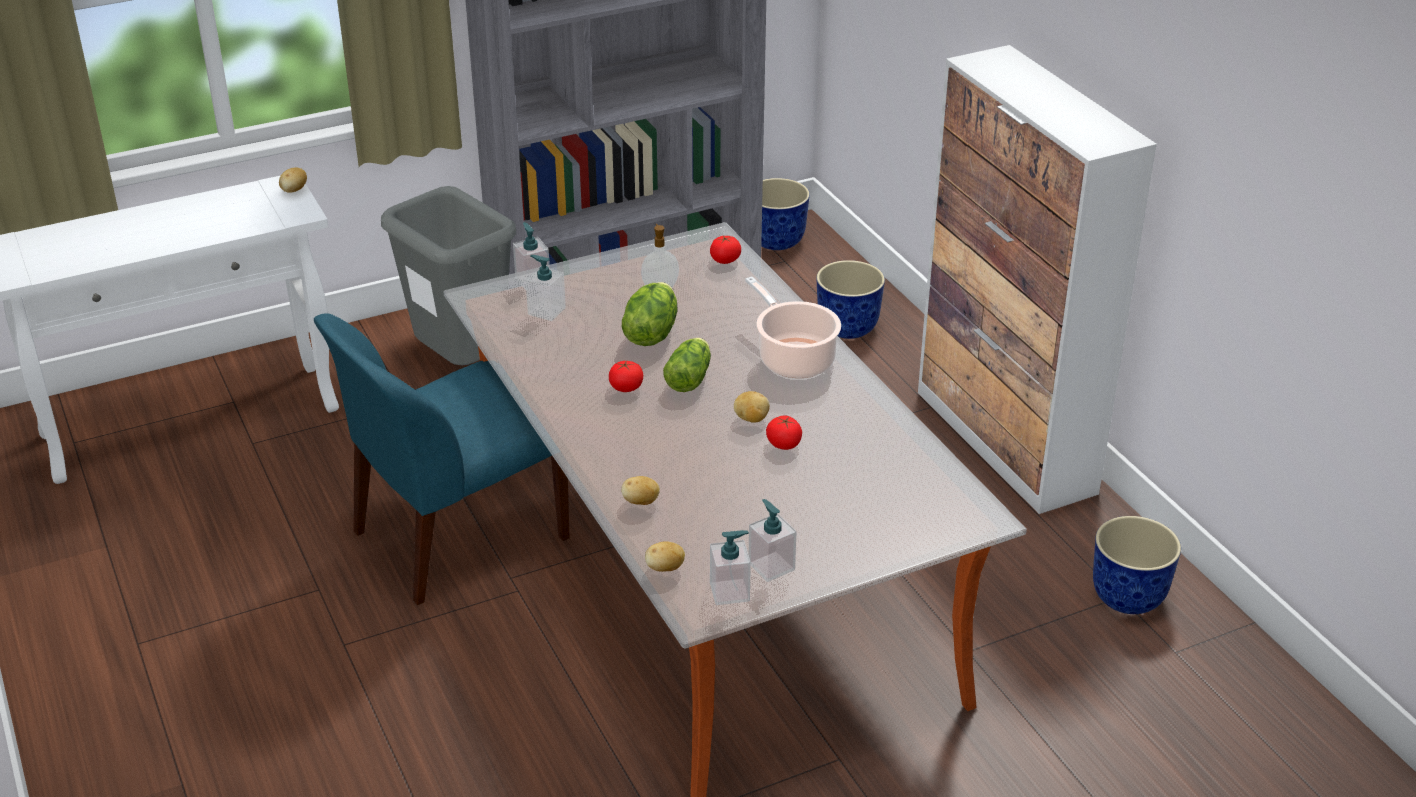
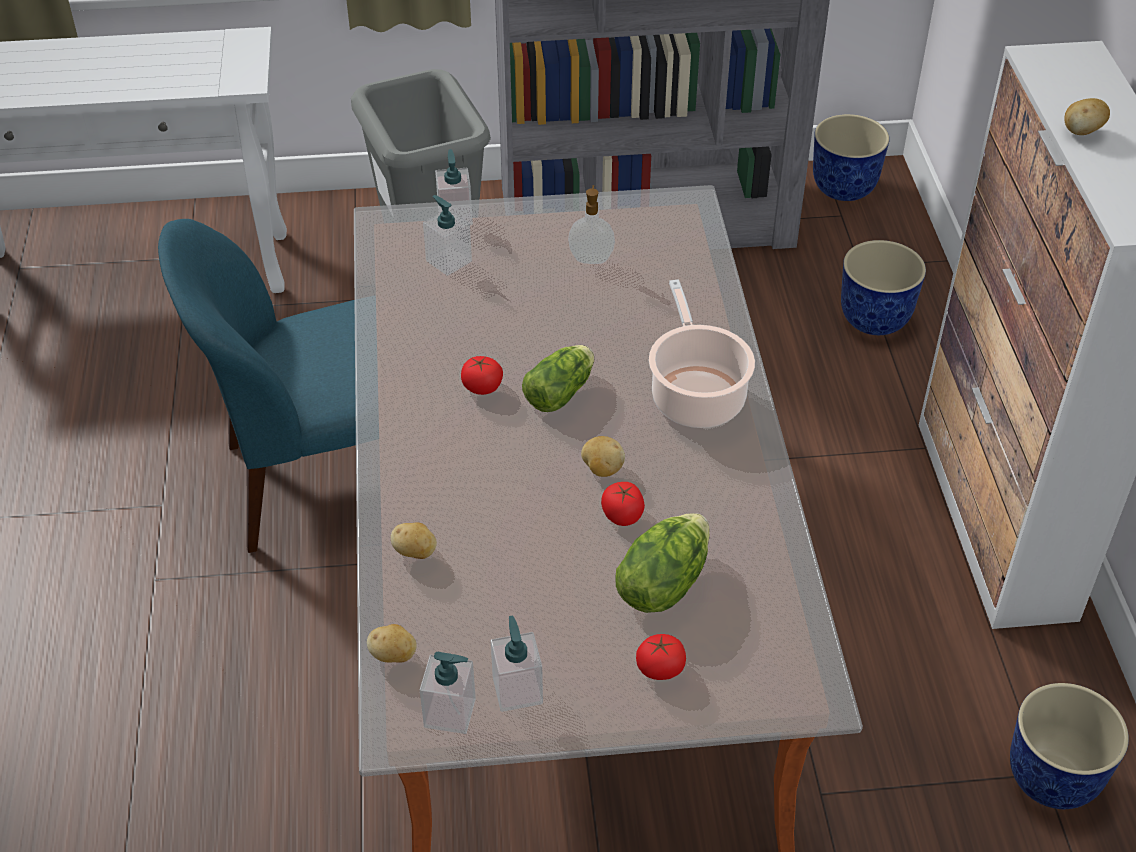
camera: 20 degrees right, 10 degrees up
potato [279,167,307,193] -> potato moved to [1064,98,1110,135]
lettuce [622,282,677,346] -> lettuce moved to [616,513,710,613]
tomato [710,236,741,264] -> tomato moved to [636,634,686,680]

